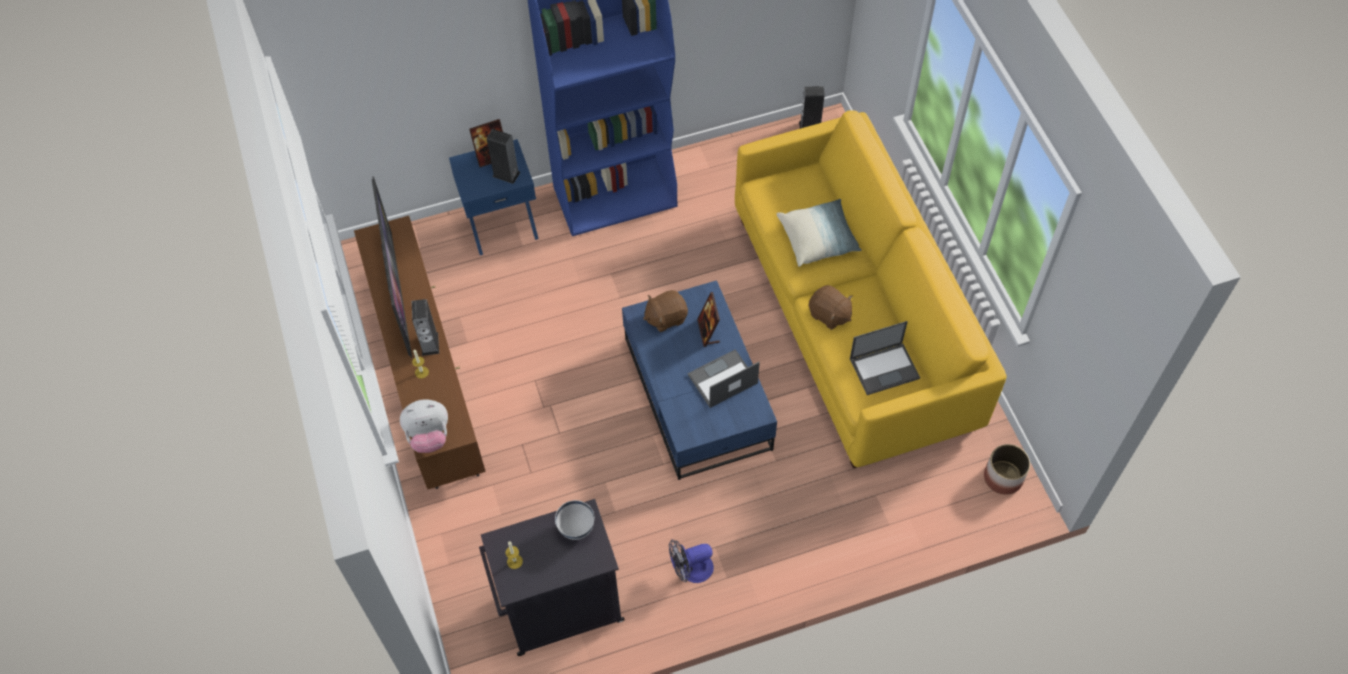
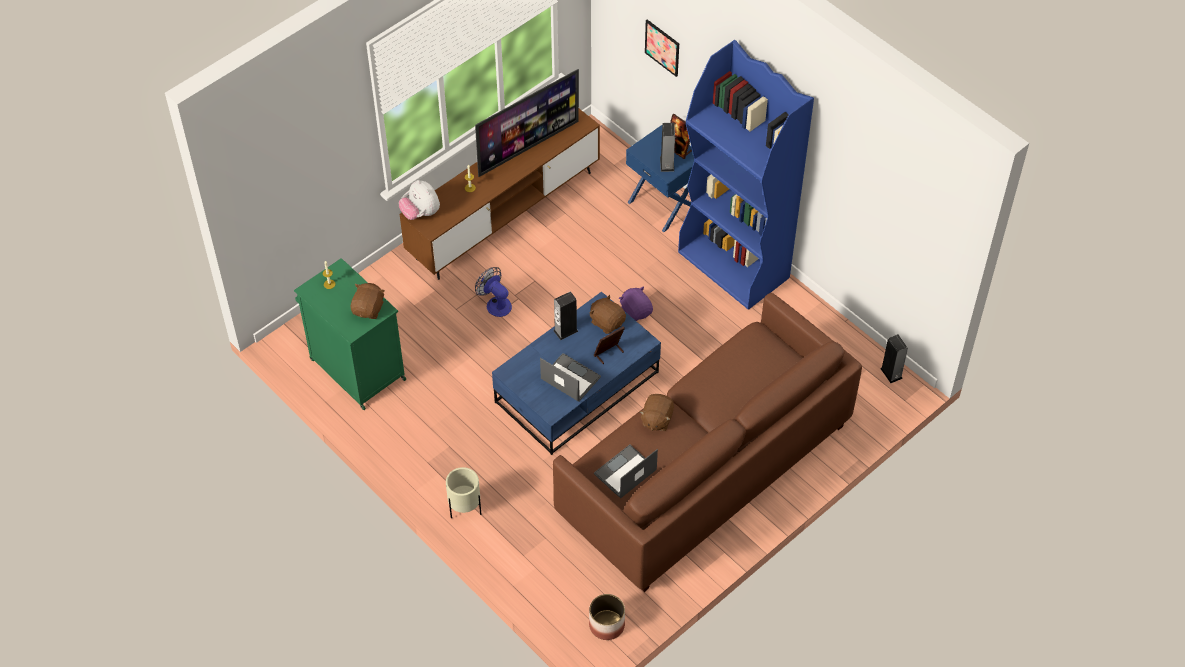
camera: 65 degrees right, 5 degrees down
speaker [412,299,439,356] -> speaker moved to [553,291,579,340]
black cabinet [479,499,625,656] -> green cabinet [294,258,406,410]
white bowl [555,500,594,540] -> brown plush toy [351,283,385,319]
fan [669,539,714,583] -> fan moved to [475,267,512,317]
yellow sofa [735,110,1006,468] -> brown sofa [553,293,862,592]
pillow [777,199,862,267] -> none
laptop [850,321,920,395] -> laptop turned 90 degrees clockwise [594,445,658,499]
none -> beige planter [446,467,482,519]
none -> purple plush toy [619,286,653,321]
none -> picture [645,20,679,77]

